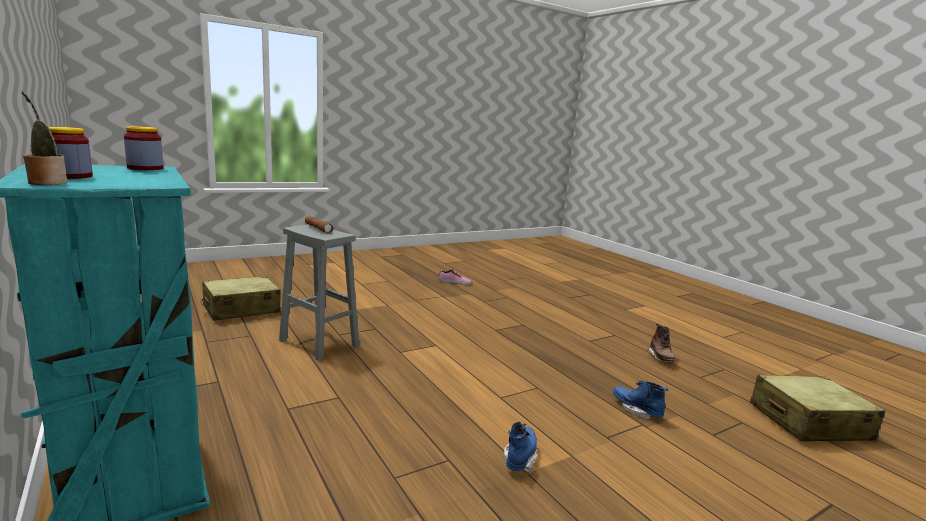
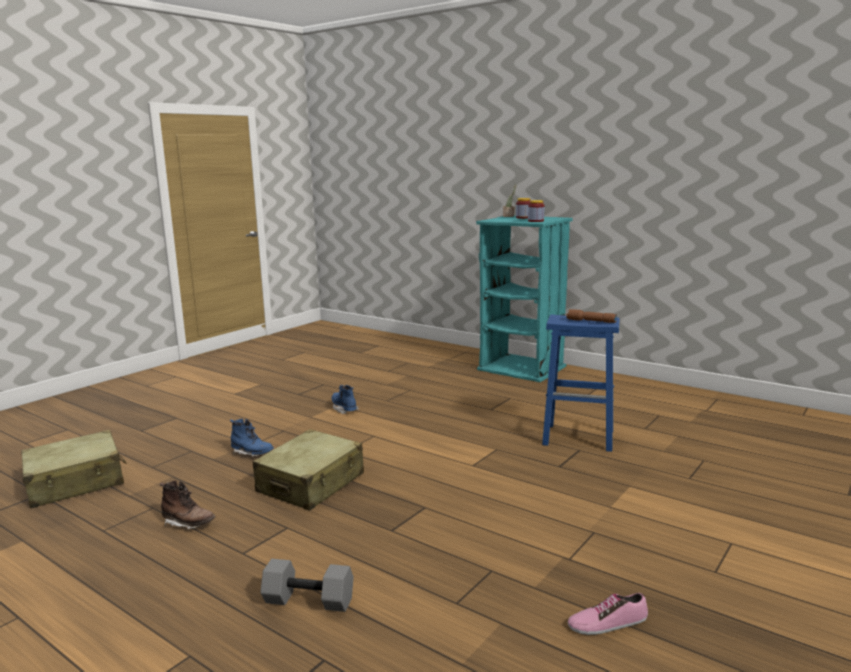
camera: 160 degrees right, 0 degrees up
beige suitcase [200,276,281,321] -> beige suitcase moved to [253,429,364,511]
grey stool [279,224,359,361] -> blue stool [542,315,619,452]
blue boot [504,422,539,473] -> blue boot turned 150 degrees clockwise [331,385,359,414]
brown boot [647,324,676,363] -> brown boot turned 135 degrees clockwise [160,481,215,529]
none -> grey dumbbell [260,559,354,612]

